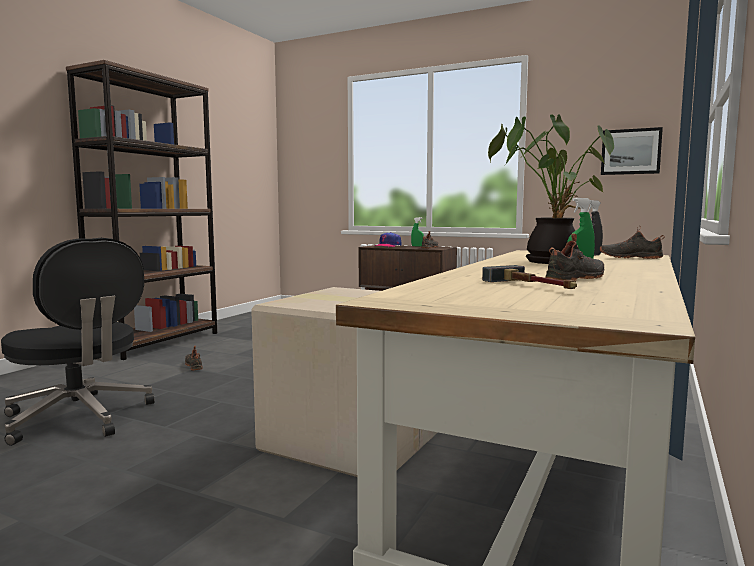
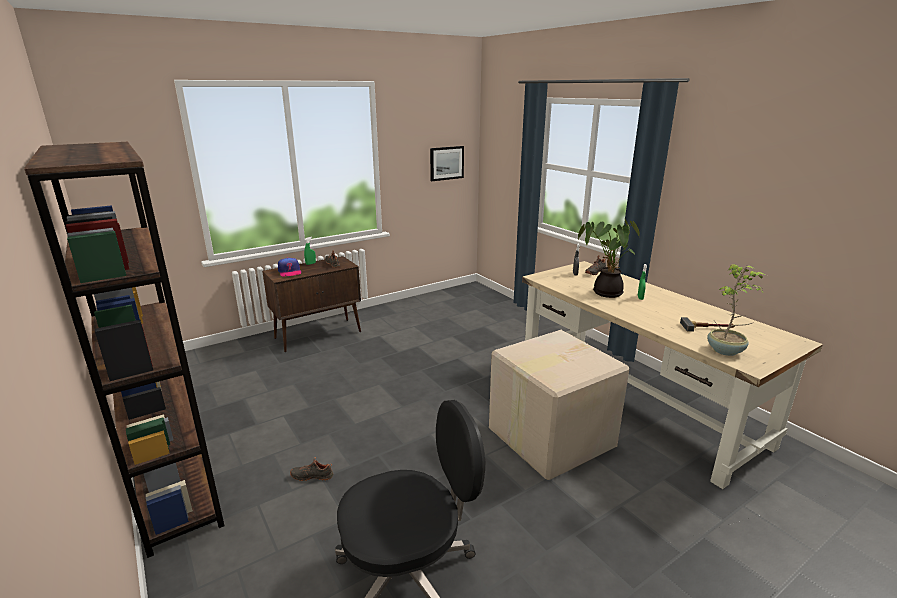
camera: 60 degrees left, 15 degrees up
black shoe [545,233,604,281] -> none
none -> potted plant [707,264,765,356]

